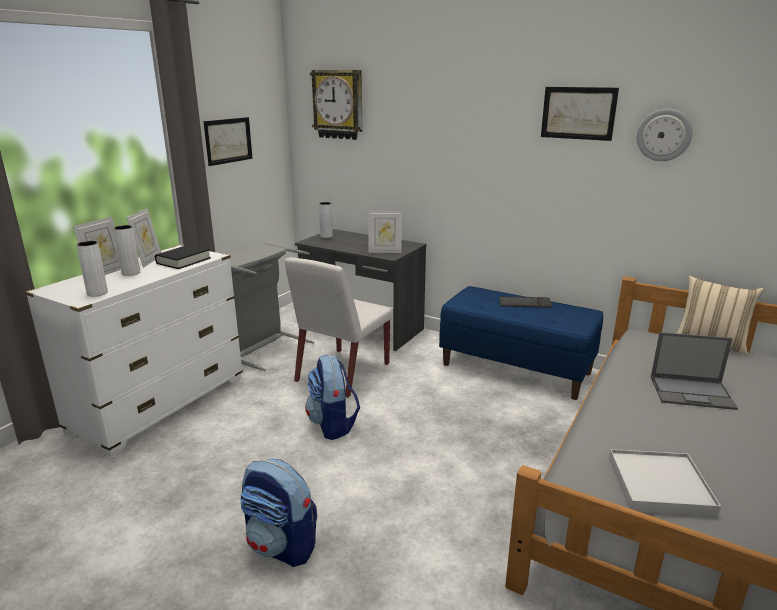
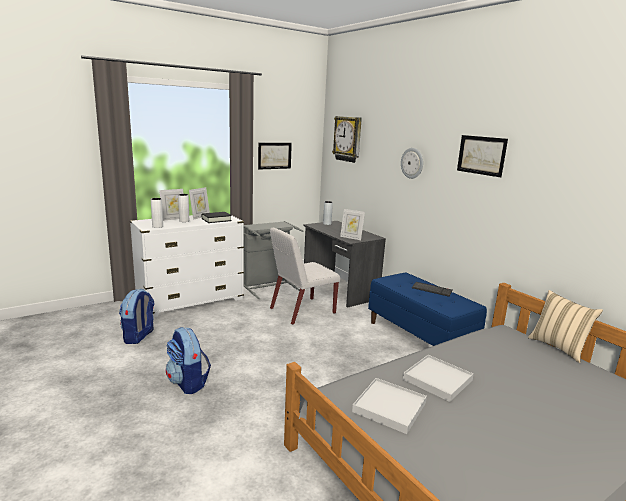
camera: 25 degrees right, 5 degrees down
backpack [305,354,360,440] -> backpack moved to [119,289,155,344]
wall clock [637,109,693,161] -> wall clock moved to [401,148,423,179]
laptop [651,332,738,410] -> none
none -> white tray [403,355,474,402]

